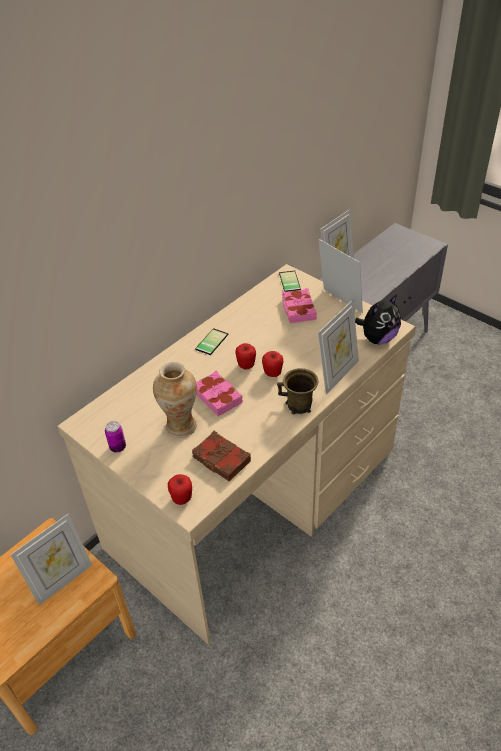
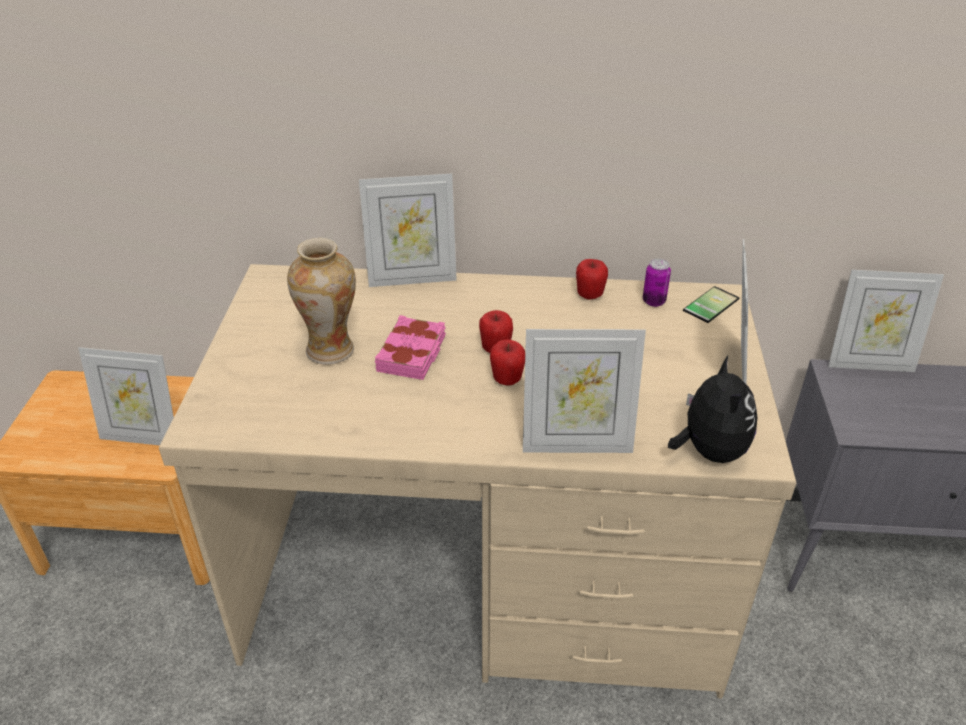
camera: 50 degrees right, 5 degrees down
can [105,421,126,453] -> can moved to [643,259,671,307]
apple [168,474,192,505] -> apple moved to [576,259,608,299]
brown book [192,431,251,481] -> none
phone [195,328,229,355] -> none
brown mug [277,368,318,414] -> none
pink book [282,288,317,323] -> none
plush toy [355,294,401,344] -> plush toy turned 105 degrees counterclockwise [668,356,757,463]
none -> picture frame [359,174,457,287]

